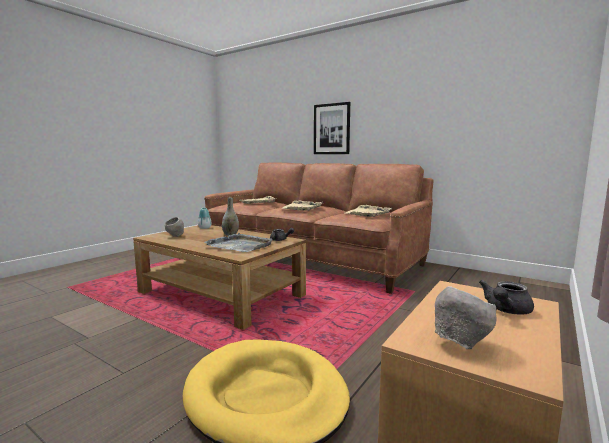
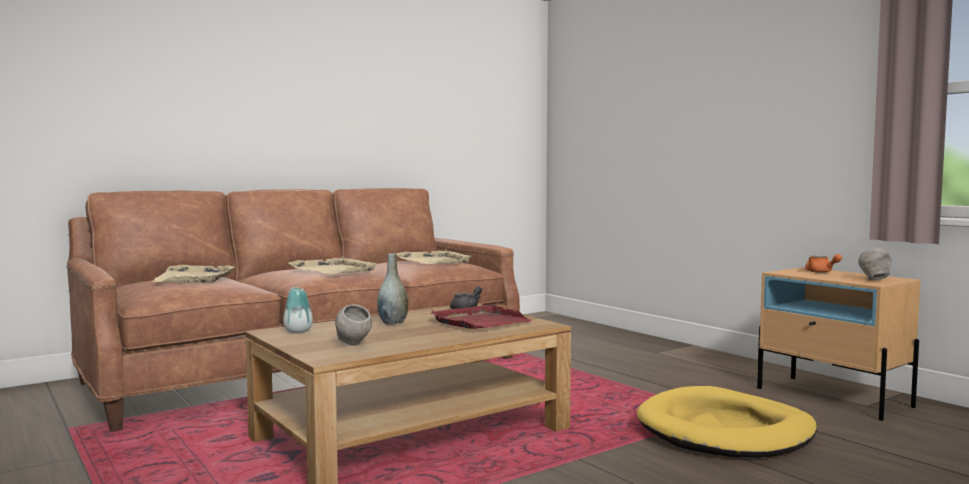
camera: 70 degrees left, 5 degrees down
grey tray [204,233,272,252] -> red tray [431,305,532,329]
picture [314,102,350,154] -> none
grey teapot [479,280,534,315] -> orange teapot [805,254,842,272]

